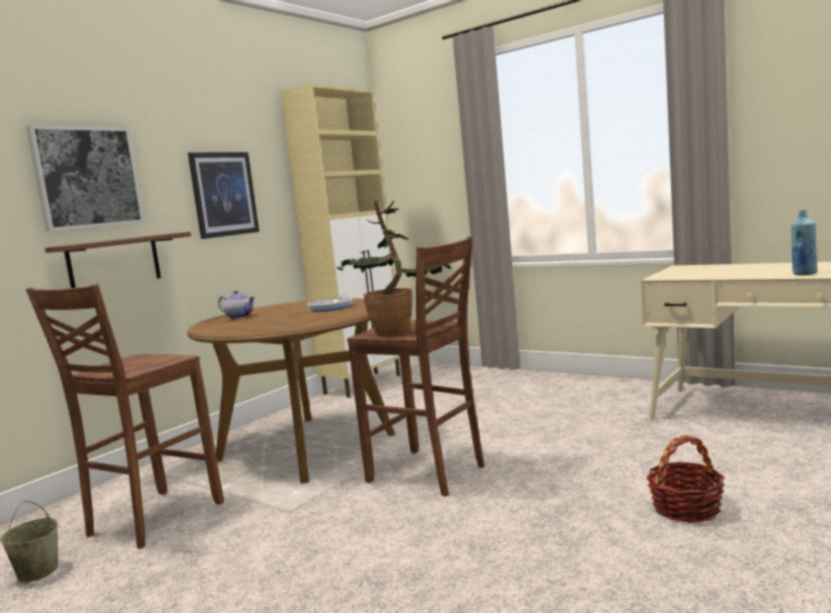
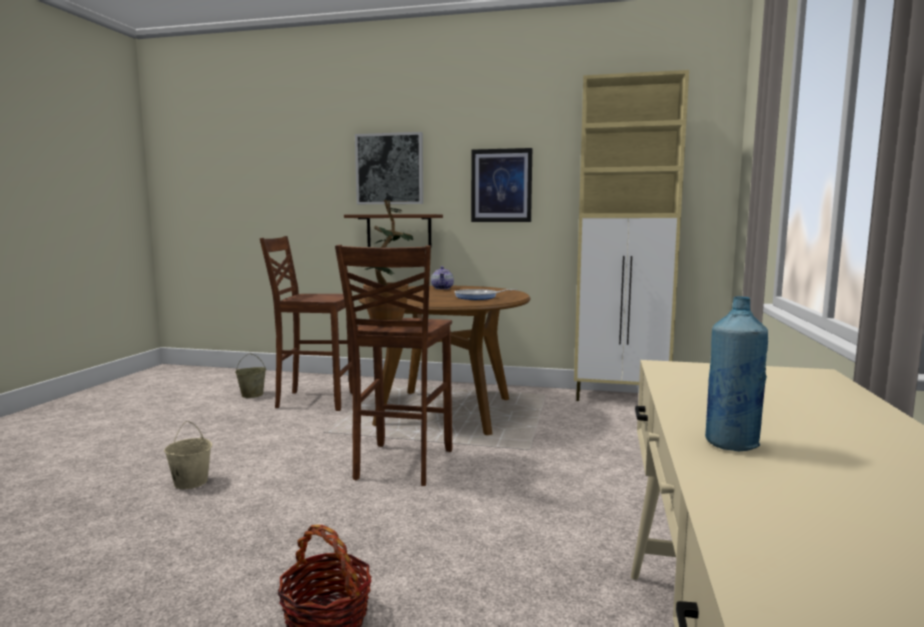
camera: 65 degrees right, 0 degrees up
none -> beige bucket [164,421,212,489]

